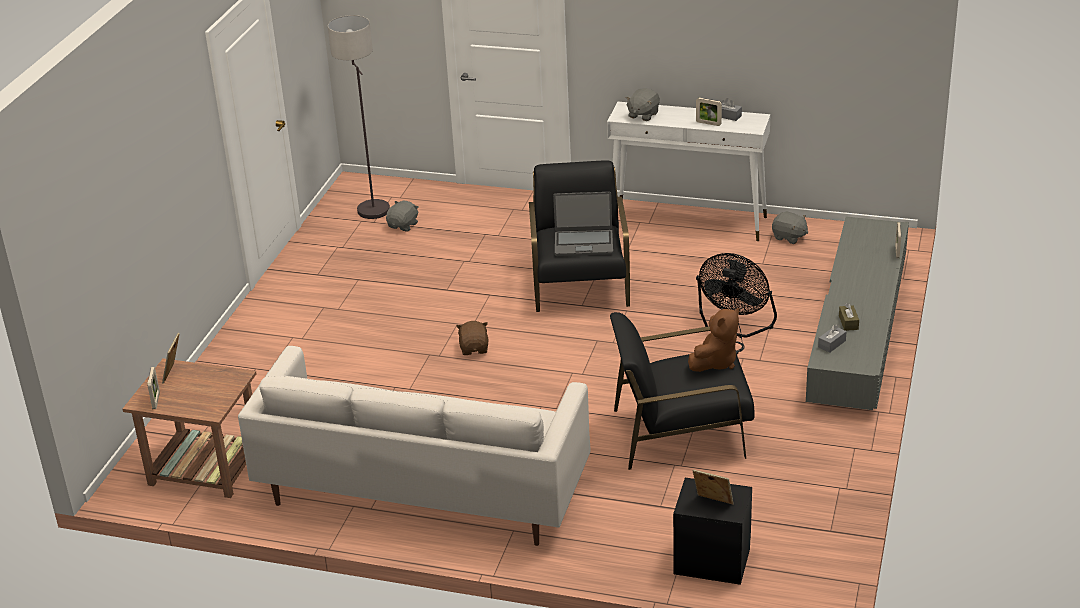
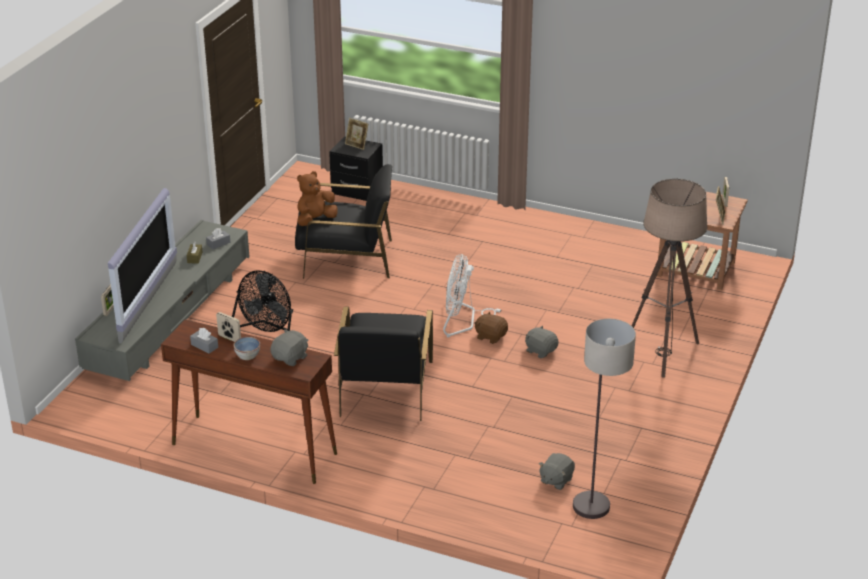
camera: 175 degrees left, 0 degrees up
white sofa [238,346,591,546] -> none
brown plush toy [456,321,489,355] -> brown plush toy turned 120 degrees clockwise [475,311,508,344]
laptop [553,192,613,256] -> none
white console table [607,102,771,241] -> brown console table [161,319,337,484]
grey plush toy [772,212,808,244] -> grey plush toy moved to [525,325,559,359]
none -> television [108,188,177,344]
none -> bowl [233,337,260,360]
none -> white fan [443,254,502,338]
none -> floor lamp [632,179,707,377]

